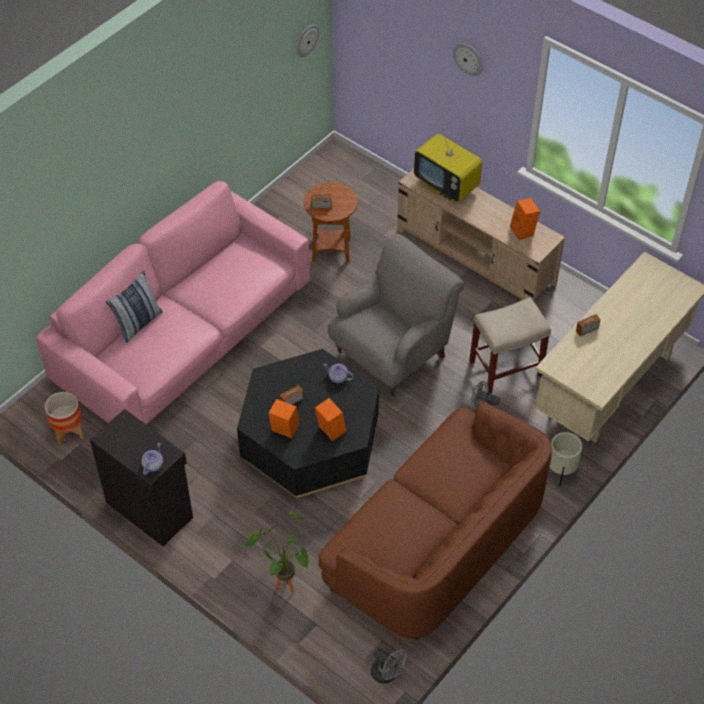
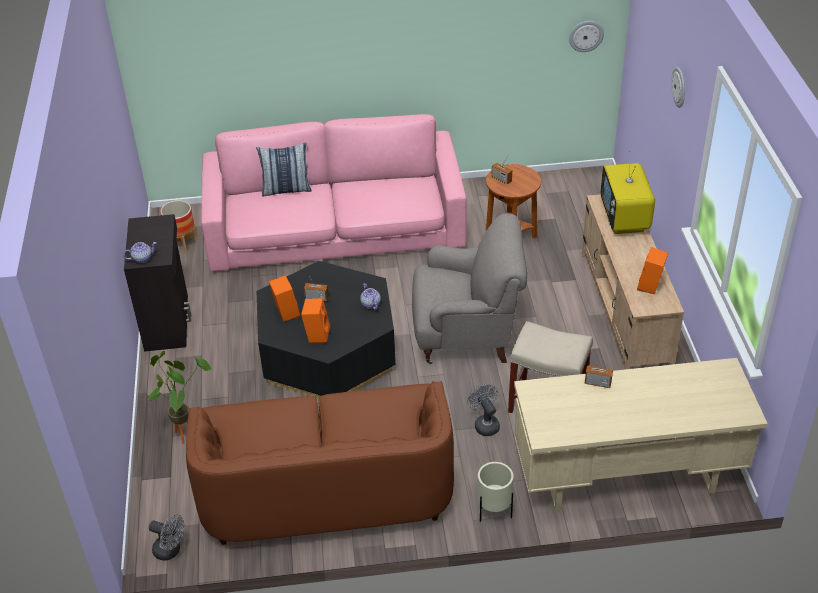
camera: 45 degrees right, 10 degrees down
grey fan [371,648,407,684] -> grey fan turned 60 degrees counterclockwise [149,514,185,561]

